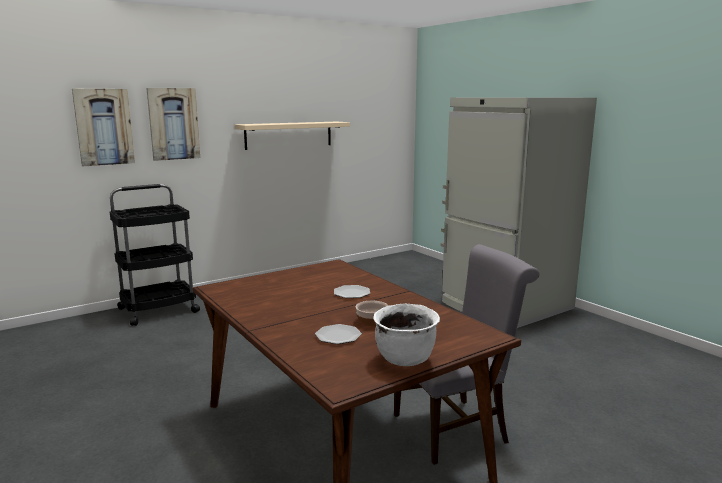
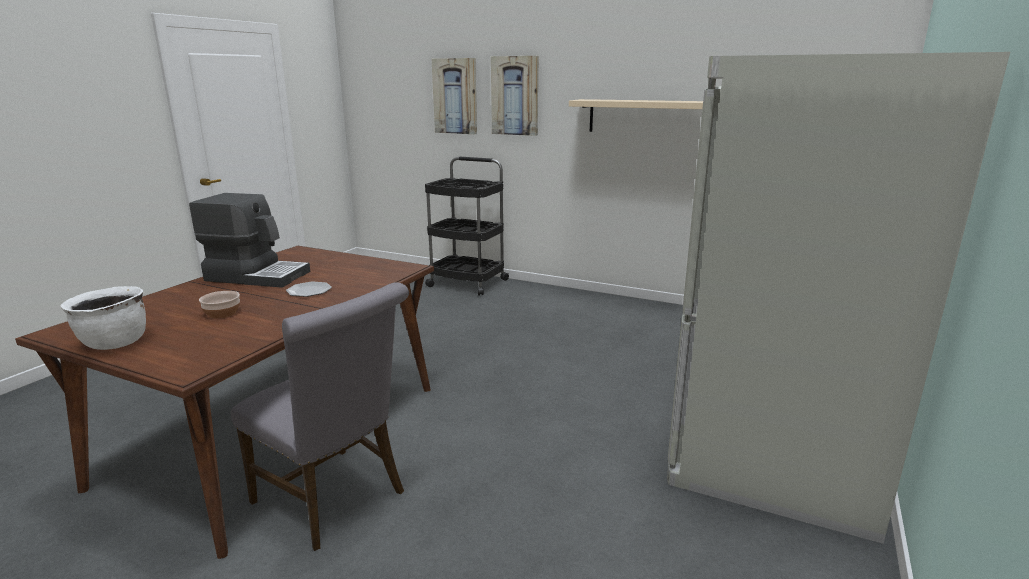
camera: 60 degrees right, 5 degrees up
plate [315,324,362,344] -> none
none -> coffee machine [189,193,310,288]

